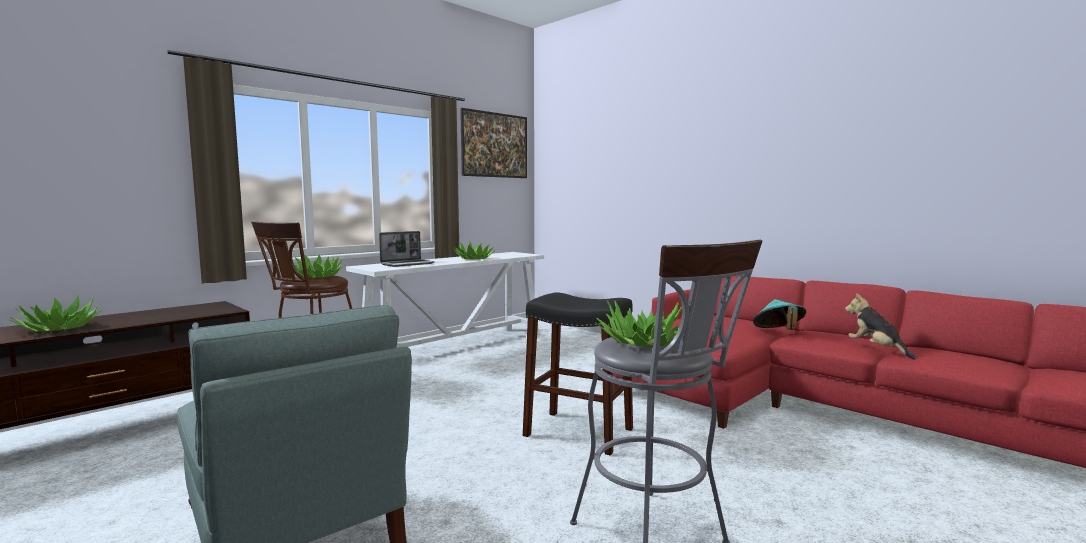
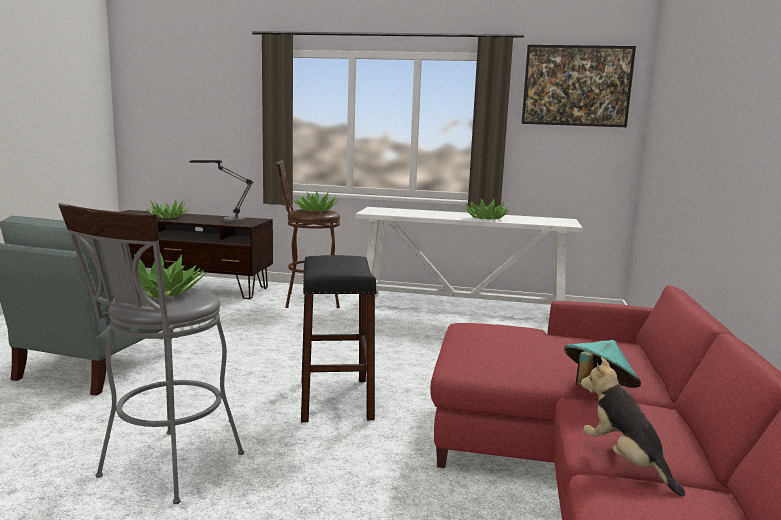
camera: 55 degrees right, 5 degrees up
laptop [379,231,435,267] -> none
plush toy [845,294,916,359] -> plush toy turned 60 degrees counterclockwise [581,357,685,496]
none -> table lamp [189,160,253,222]

